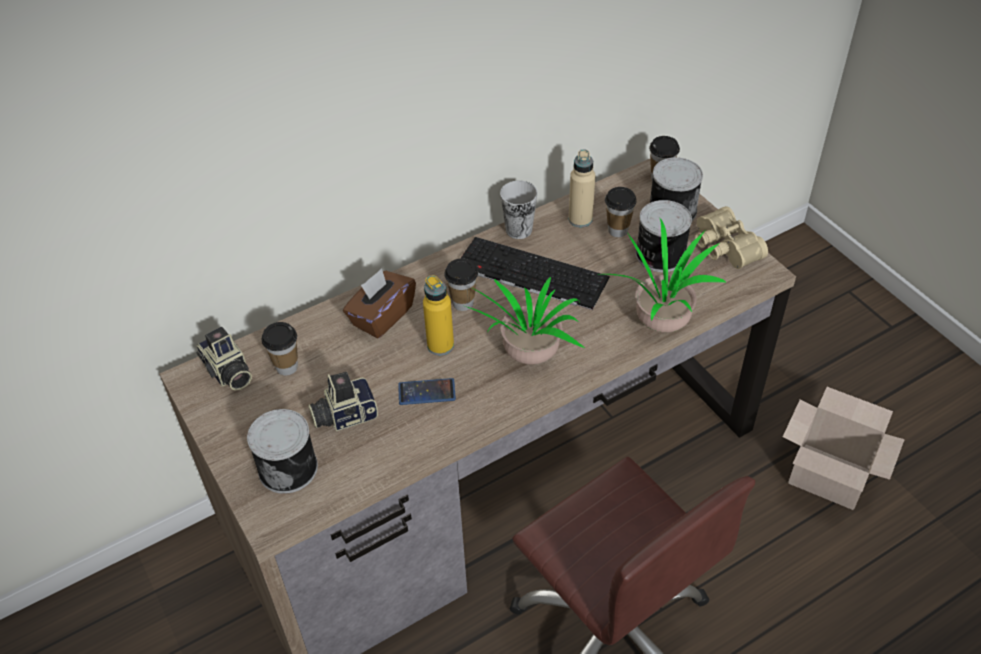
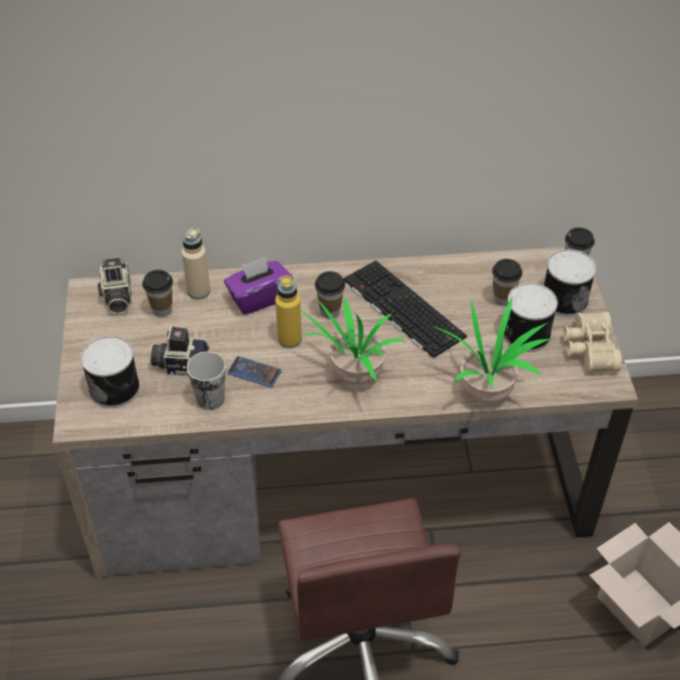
camera: 25 degrees right, 0 degrees up
brown tissue box [343,268,416,339] -> purple tissue box [224,257,293,315]
cup [500,181,537,239] -> cup moved to [187,351,226,410]
beige bottle [569,149,596,227] -> beige bottle moved to [181,228,210,299]

